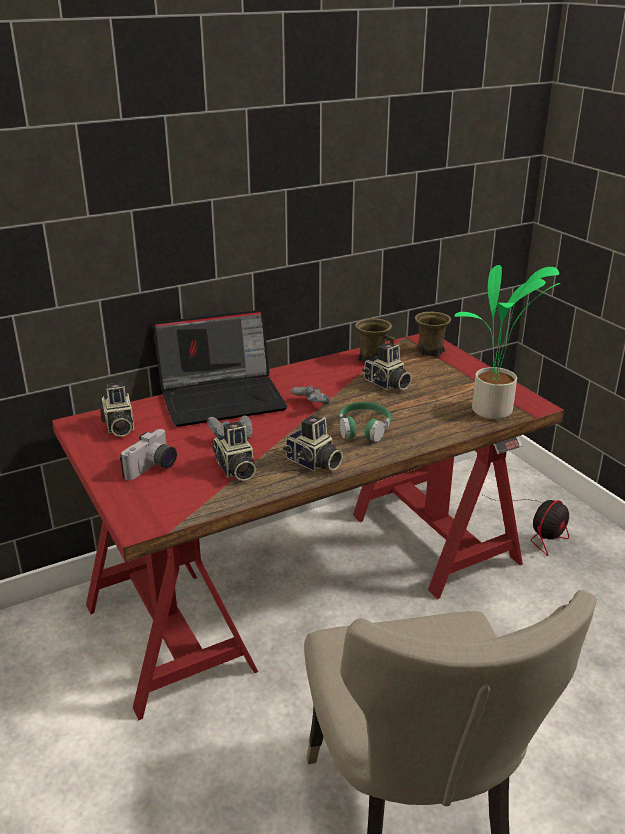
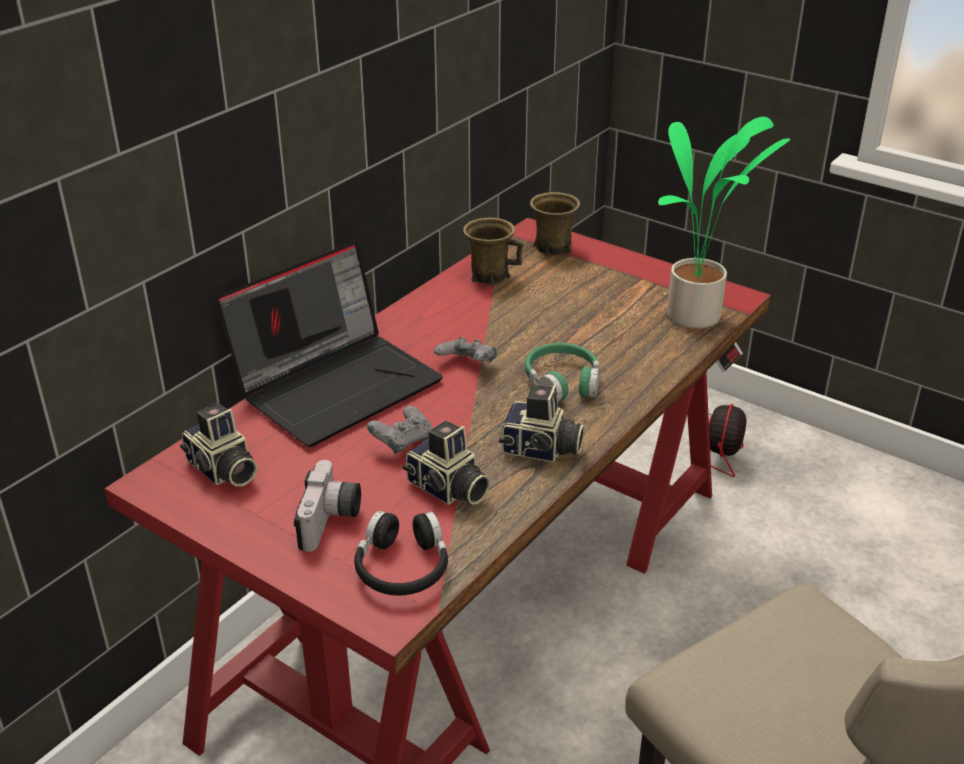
camera: 25 degrees left, 5 degrees up
camera [362,343,412,390] -> none
none -> black headphones [354,511,448,595]

